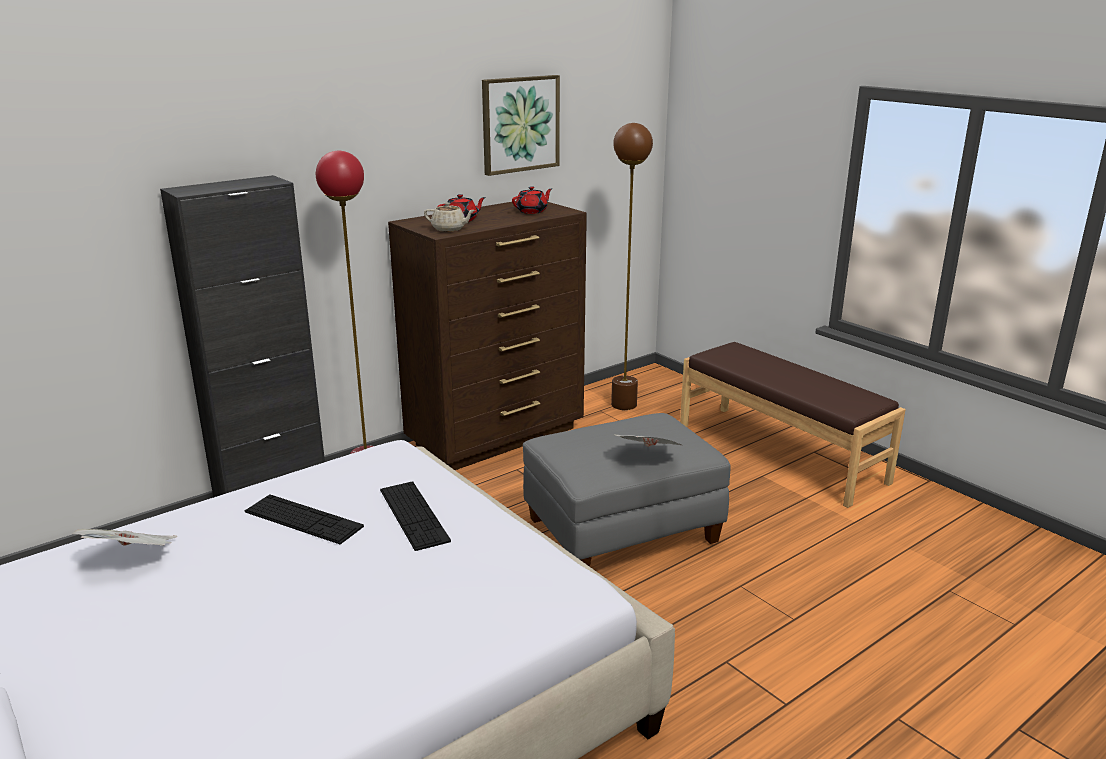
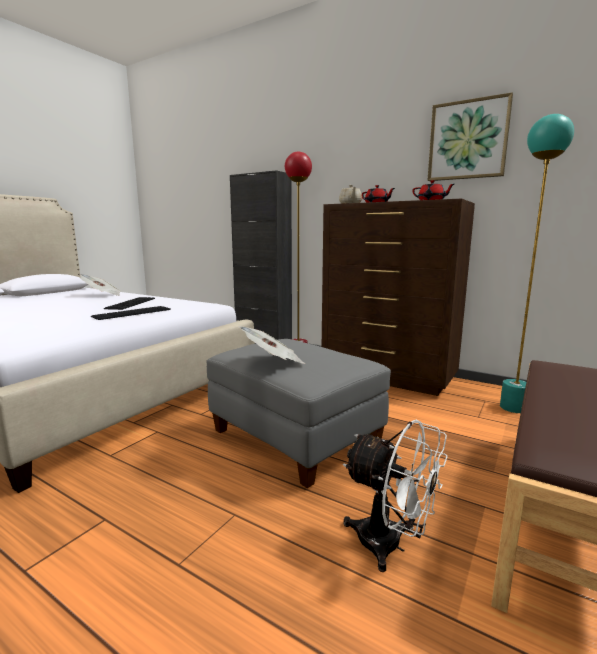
camera: 70 degrees right, 10 degrees down
brown floor lamp [611,123,653,410] -> turquoise floor lamp [500,114,574,413]
none -> white fan [343,420,448,572]

